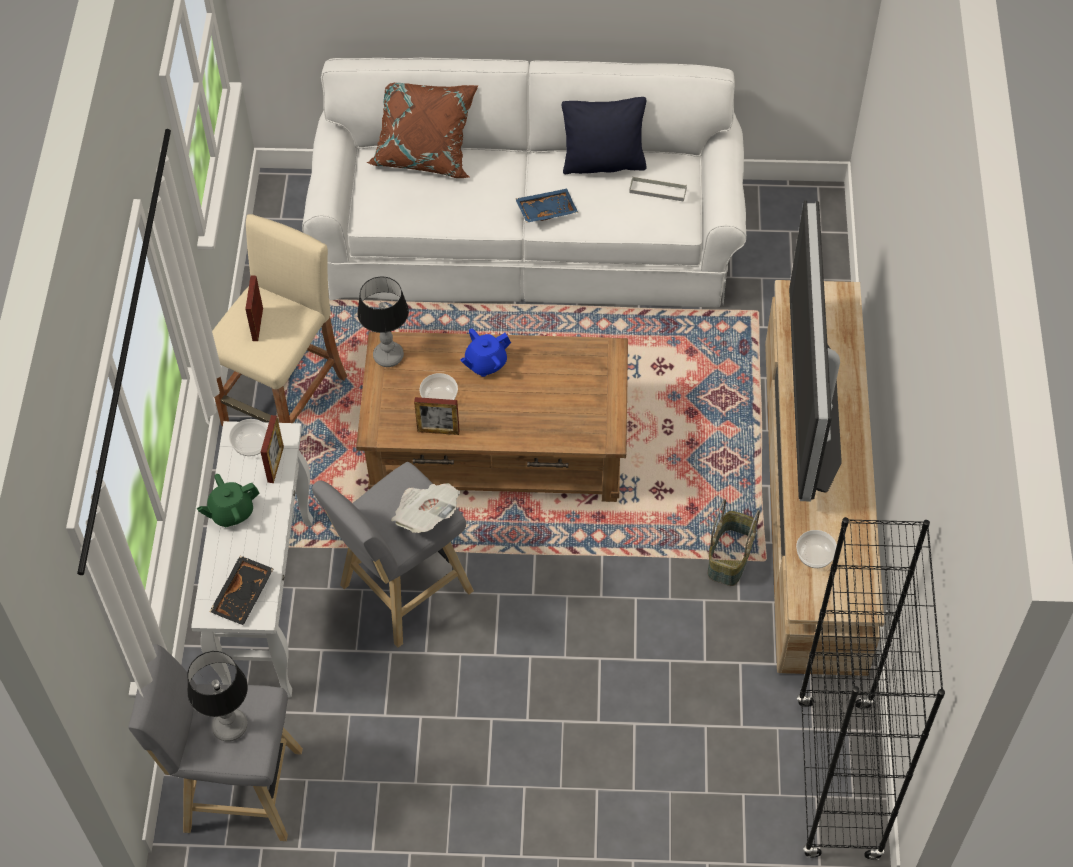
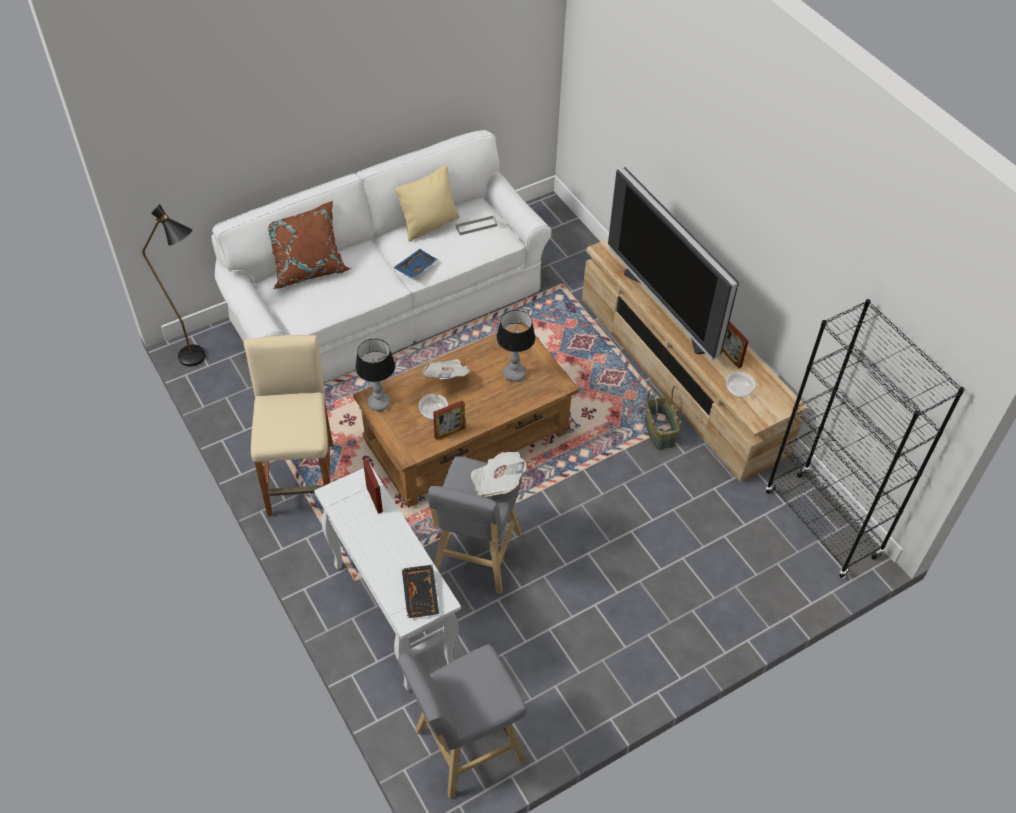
camera: 35 degrees left, 5 degrees down
table lamp [187,651,248,742] -> table lamp moved to [496,310,535,382]
green teapot [197,474,260,527] -> none
bowl [229,419,268,456] -> none
picture frame [245,276,263,341] -> picture frame moved to [722,321,749,369]
blue teapot [460,329,511,377] -> newspaper [422,359,471,379]
black pillow [562,97,647,174] -> beige pillow [395,165,460,242]
none -> black floor lamp [142,204,205,366]

